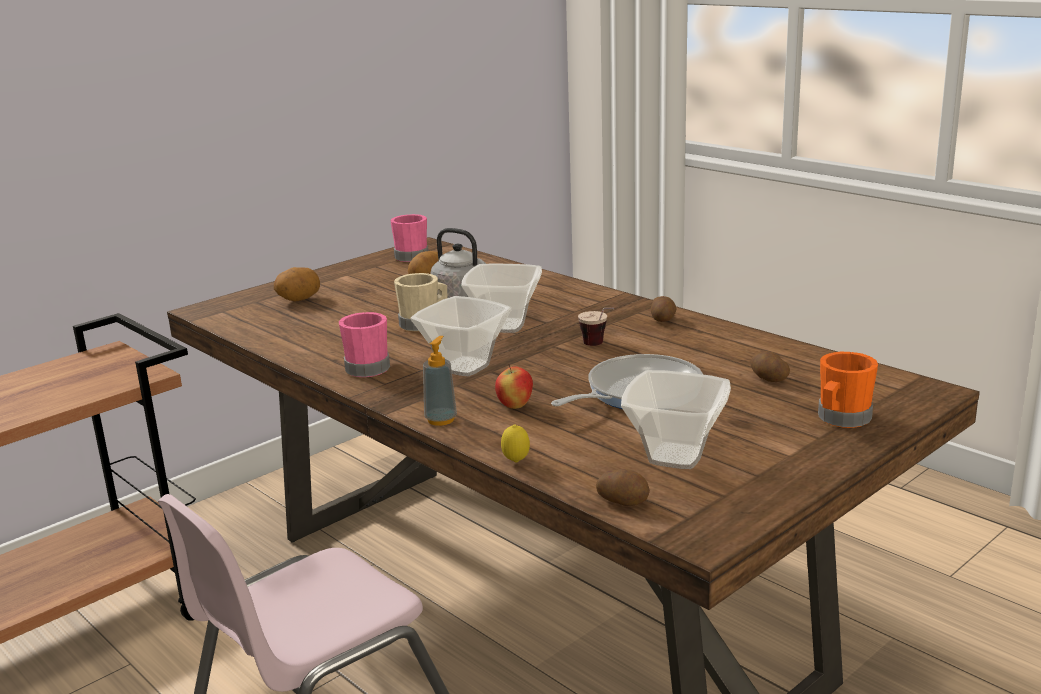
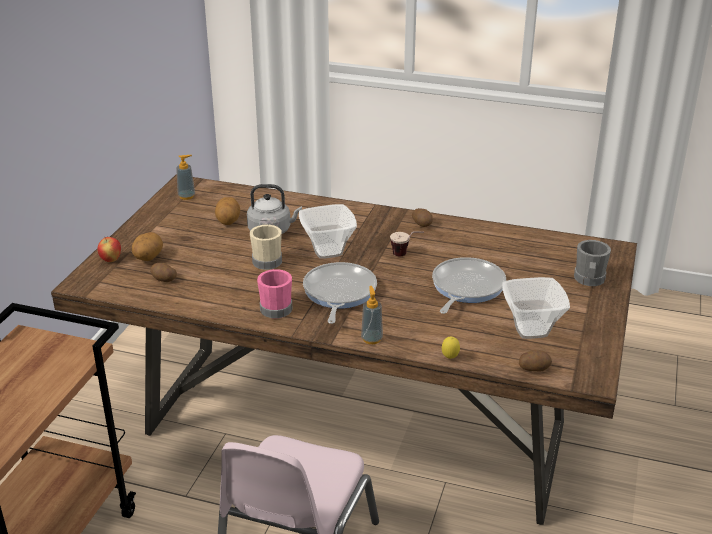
camera: 30 degrees left, 10 degrees up
pink mug [390,214,428,262] -> soap dispenser [176,155,195,200]
bowl [411,296,512,376] -> frying pan [303,262,377,324]
apple [495,364,533,409] -> apple moved to [97,237,121,262]
potato [750,351,790,382] -> potato moved to [150,263,177,282]
orange mug [818,352,878,428] -> grey mug [574,240,611,286]

